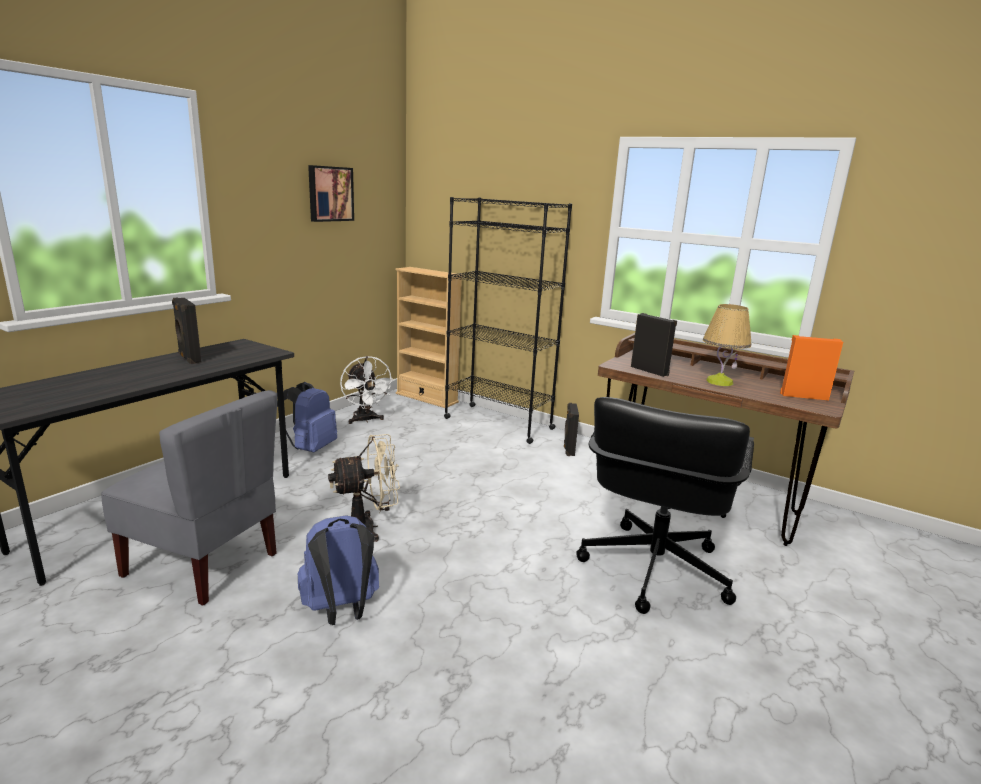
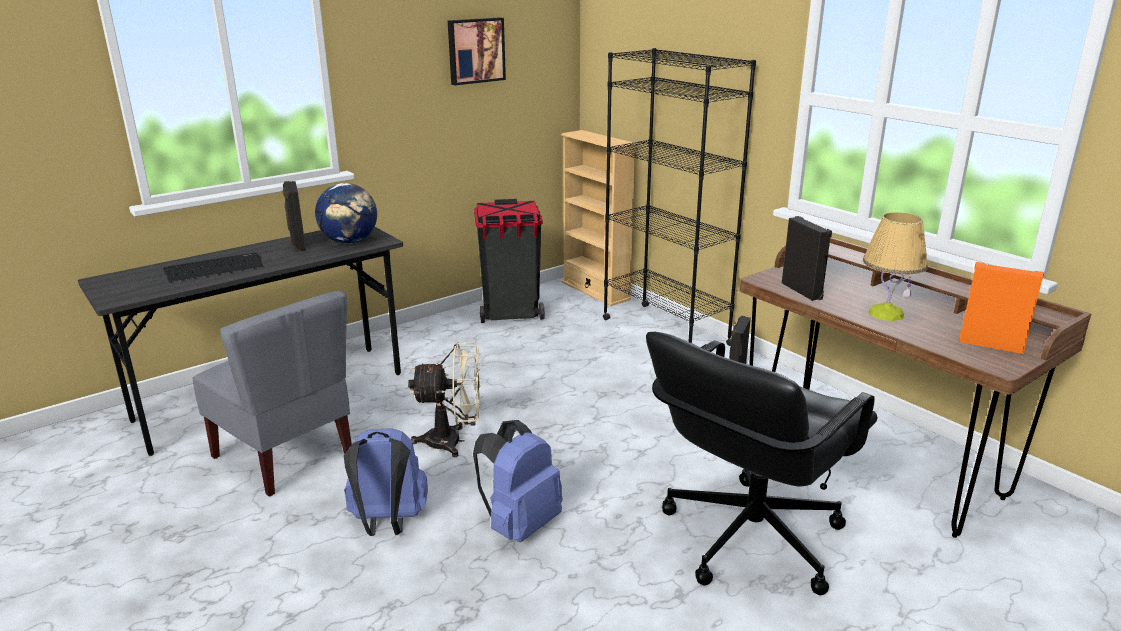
camera: 20 degrees right, 5 degrees up
blue backpack [283,382,337,452] -> blue backpack moved to [473,420,563,542]
white fan [340,356,394,424] -> black trash can [474,199,545,323]
none -> keyboard [163,253,263,283]
none -> globe [315,183,377,244]

